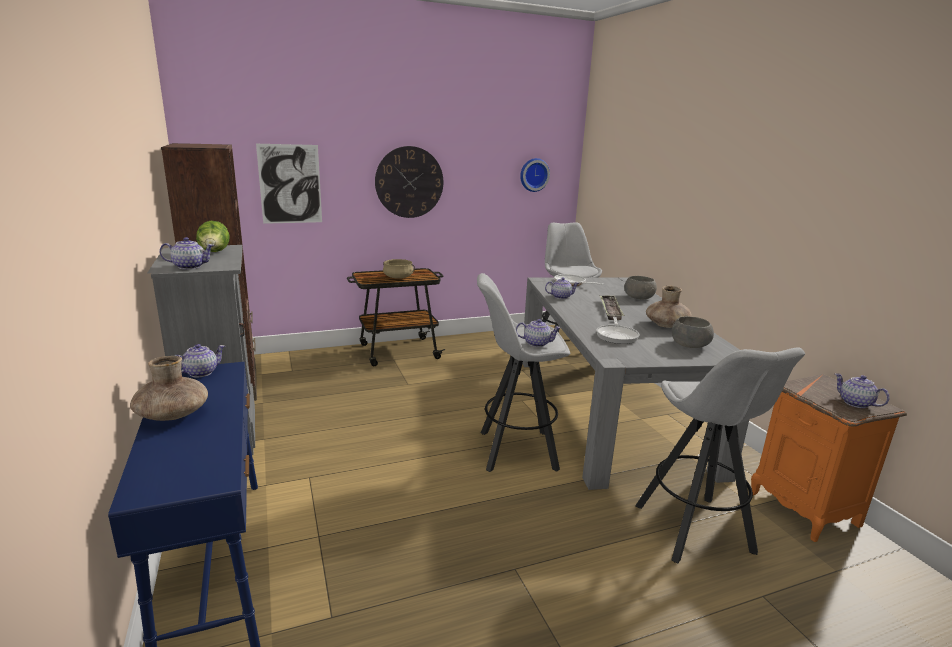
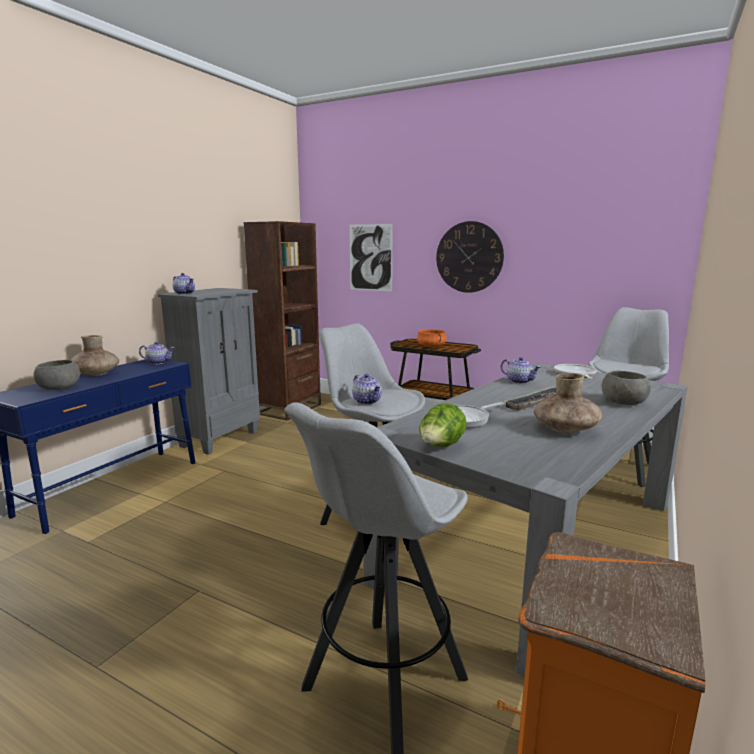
camera: 50 degrees right, 5 degrees down
lettuce [196,221,230,252] -> lettuce moved to [419,403,467,447]
beige cooking pot [383,259,415,279] -> orange cooking pot [417,329,447,347]
wall clock [520,158,550,192] -> none
grey bowl [672,316,714,348] -> grey bowl moved to [33,360,80,390]
teapot [835,373,890,408] -> none

